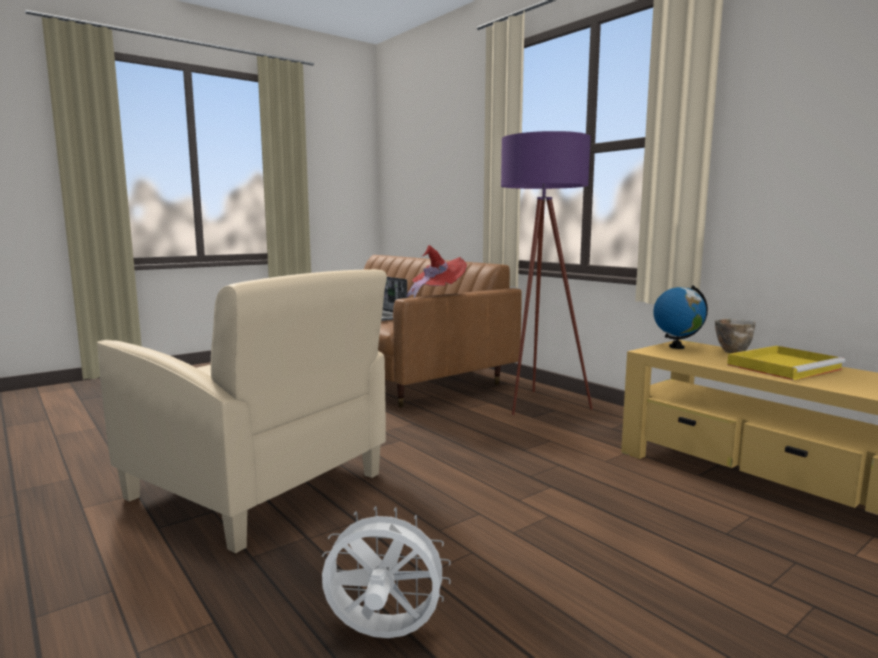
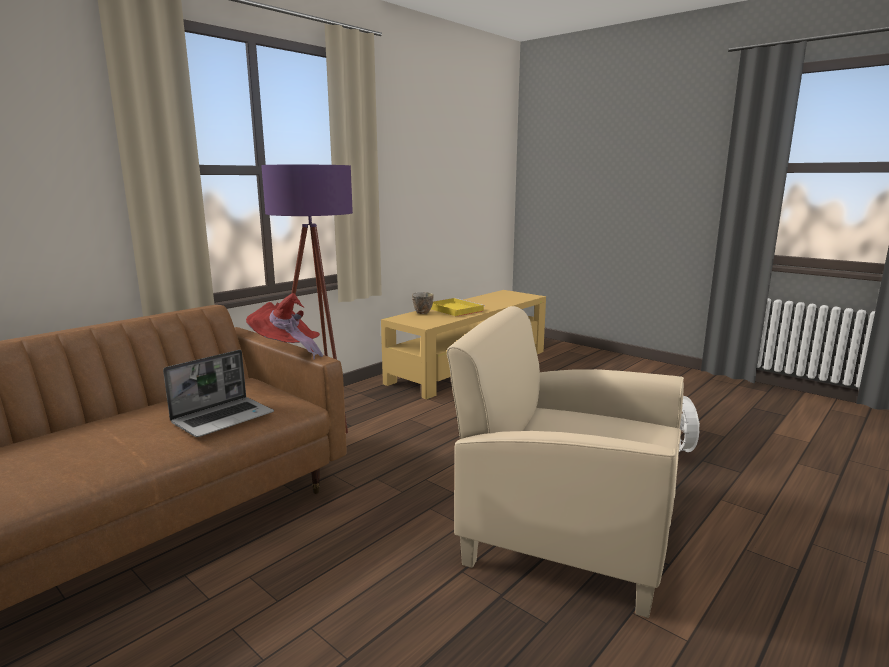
camera: 100 degrees left, 5 degrees up
beige armchair [97,269,387,553] -> beige armchair turned 90 degrees counterclockwise [447,306,684,618]
globe [653,285,708,349] -> none

